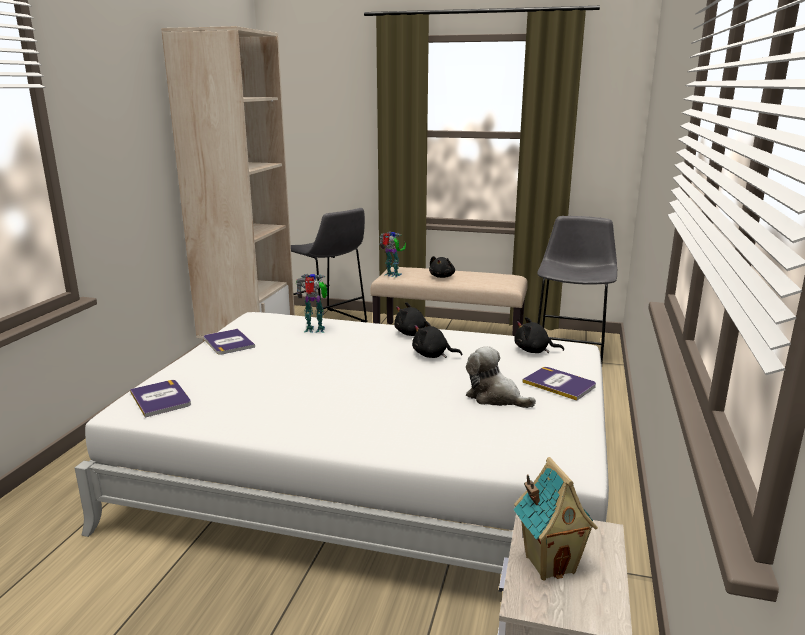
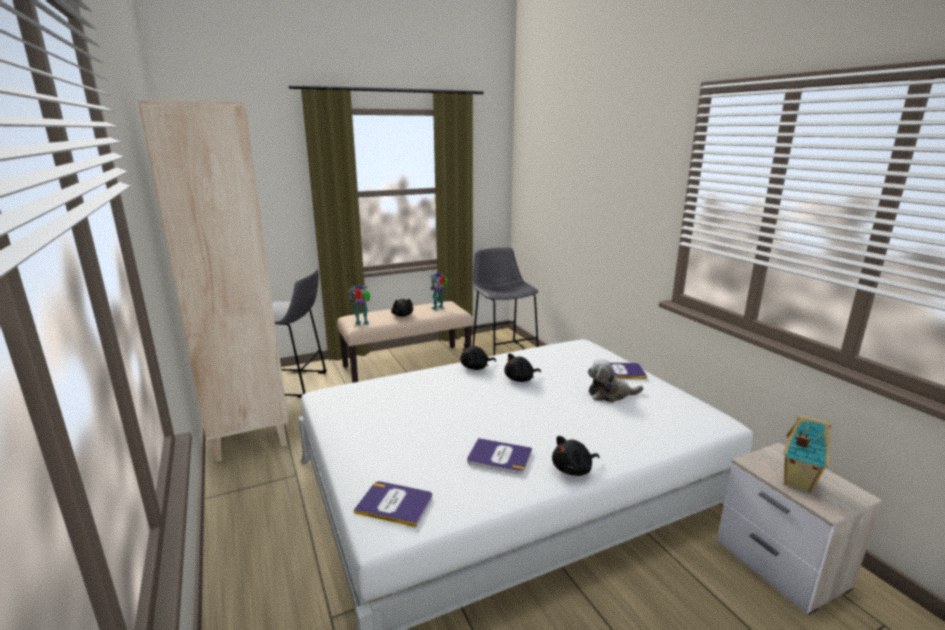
camera: 40 degrees left, 0 degrees up
book [204,329,255,355] -> book moved to [467,438,532,474]
toy robot [296,274,328,333] -> toy robot moved to [429,273,448,311]
black plush toy [514,317,564,353] -> black plush toy moved to [552,436,600,476]

